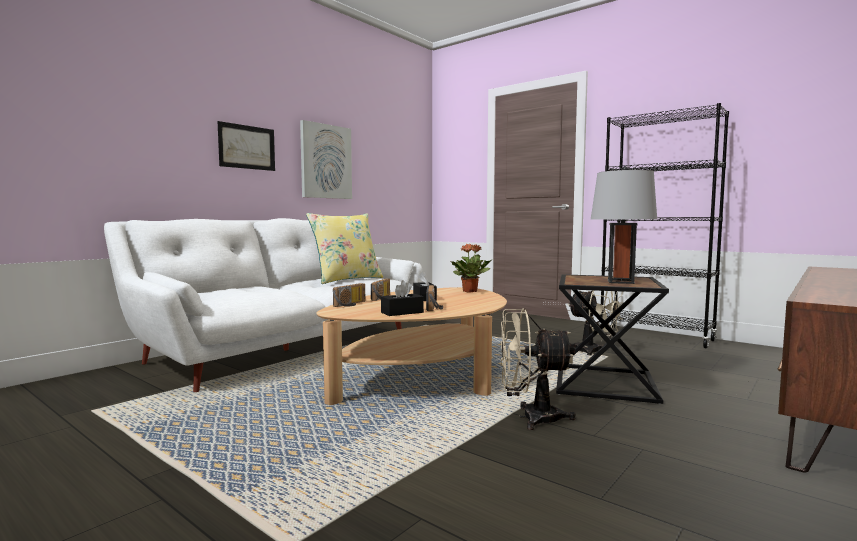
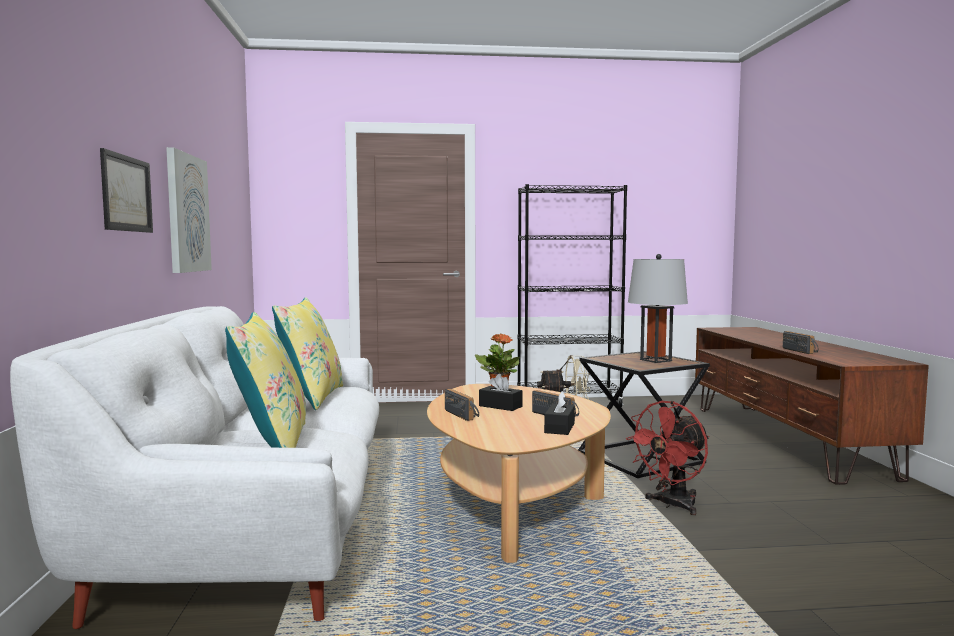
camera: 45 degrees left, 0 degrees up
radio [333,283,365,307] -> radio moved to [783,331,818,354]
beige fan [500,308,576,430] -> red fan [626,401,709,515]
none -> yellow pillow [225,312,306,448]

